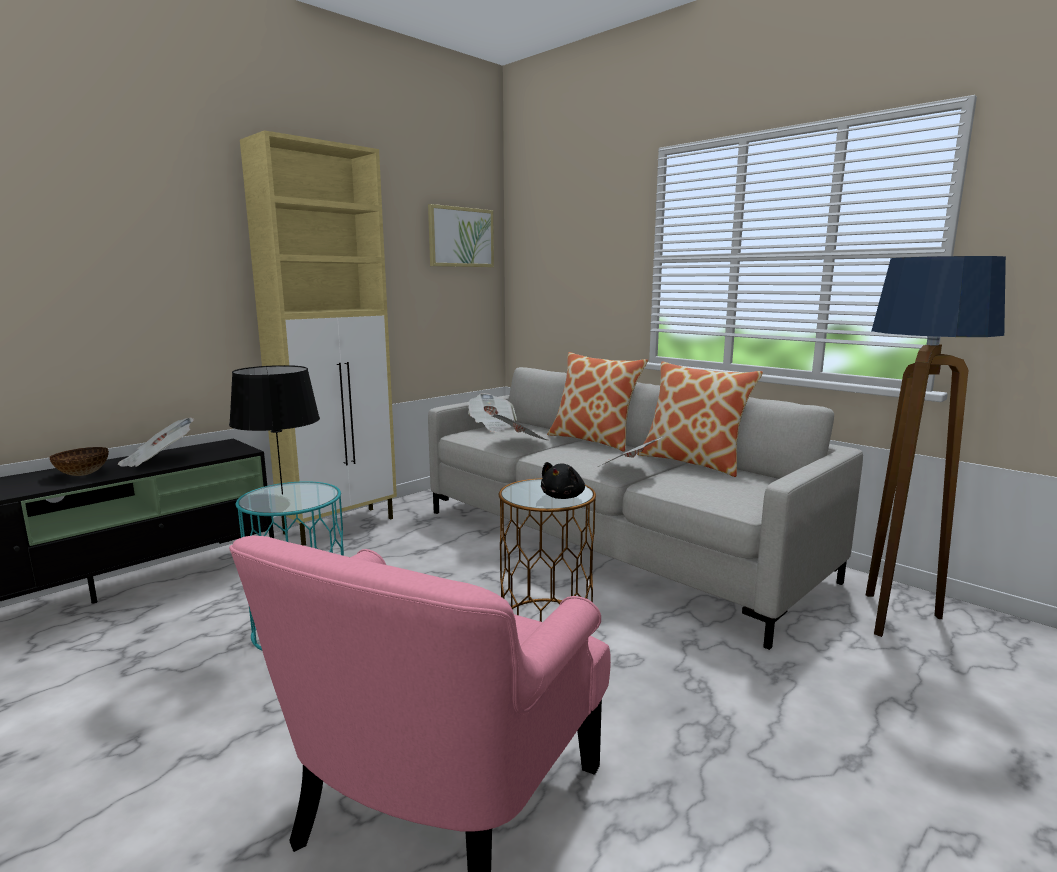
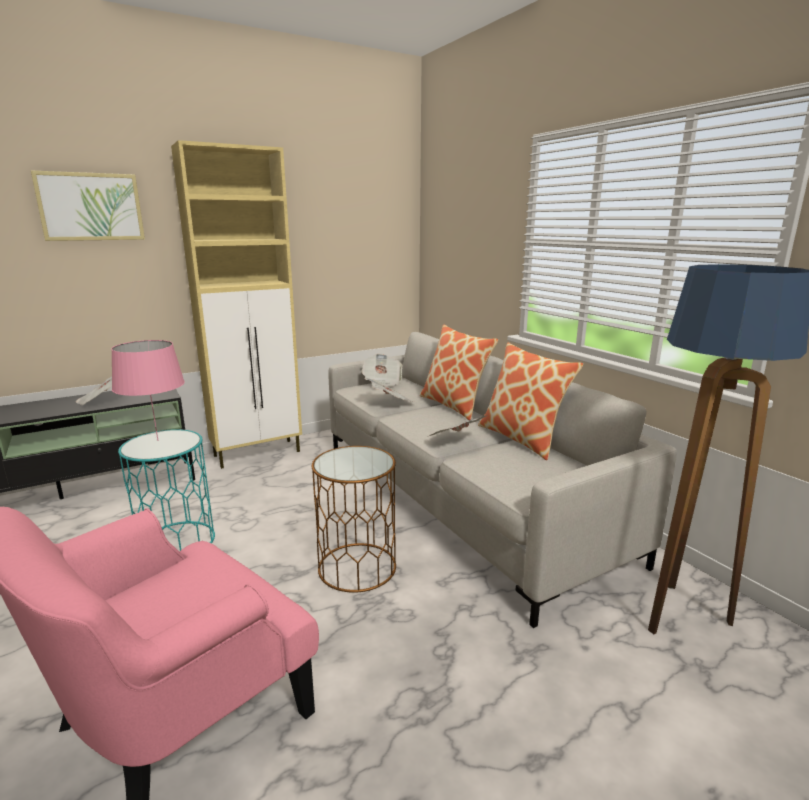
camera: 15 degrees right, 5 degrees up
bowl [49,447,109,476] -> none
black table lamp [229,365,320,494] -> pink table lamp [111,340,185,441]
picture [428,204,494,267] -> picture moved to [31,170,145,241]
black plush toy [541,462,585,499] -> none

